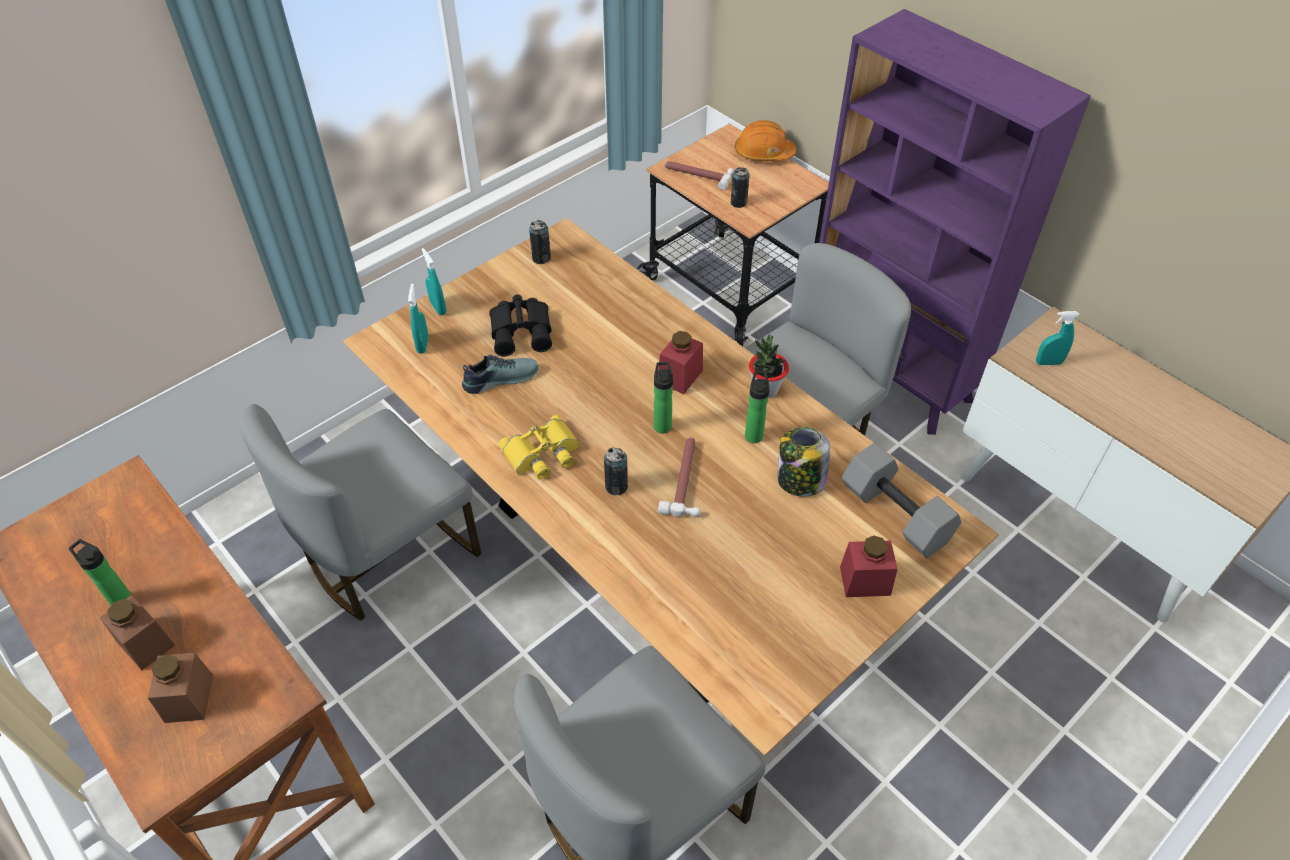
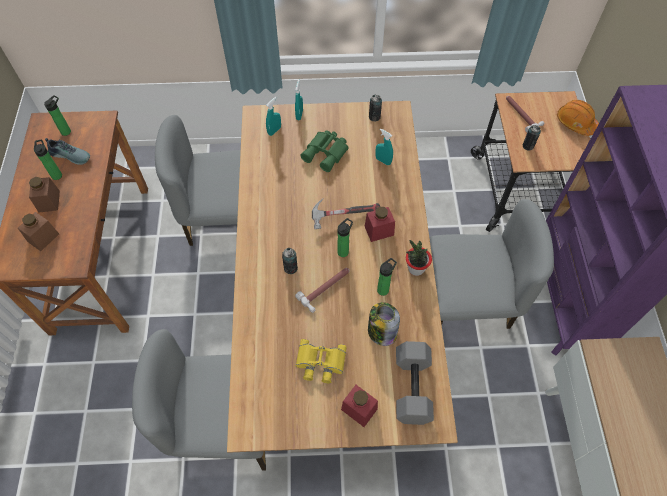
camera: 40 degrees right, 10 degrees up
shoe [462,354,538,394] -> shoe moved to [45,138,90,165]
black binoculars [489,295,552,356] -> green binoculars [300,130,348,172]
yellow binoculars [499,415,579,479] -> yellow binoculars moved to [296,339,347,383]
turquoise spray bottle [1036,311,1080,365] -> turquoise spray bottle moved to [376,128,393,165]
none -> bottle [44,95,71,136]
none -> hammer [312,198,380,229]

